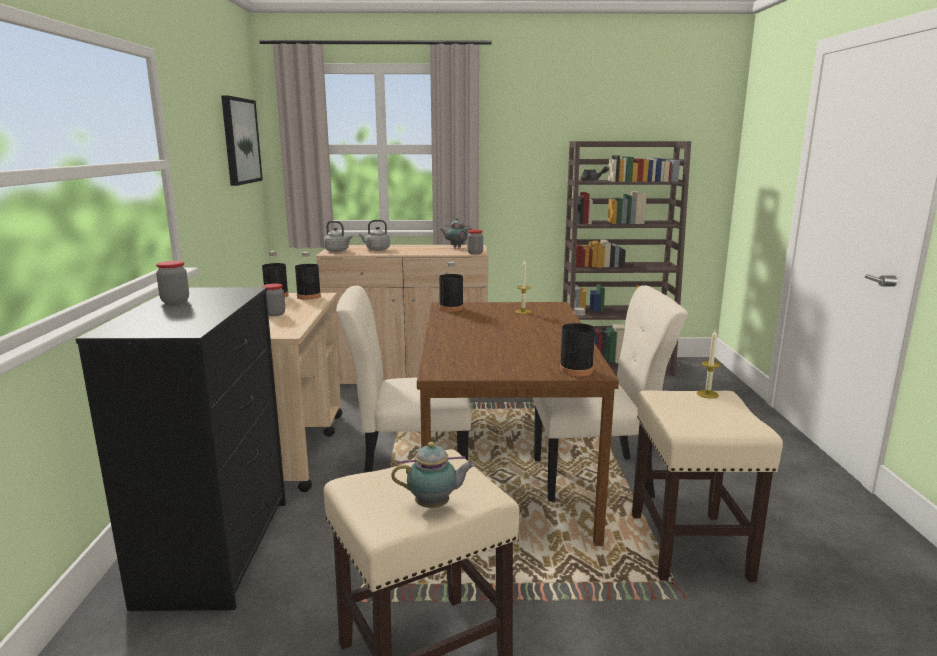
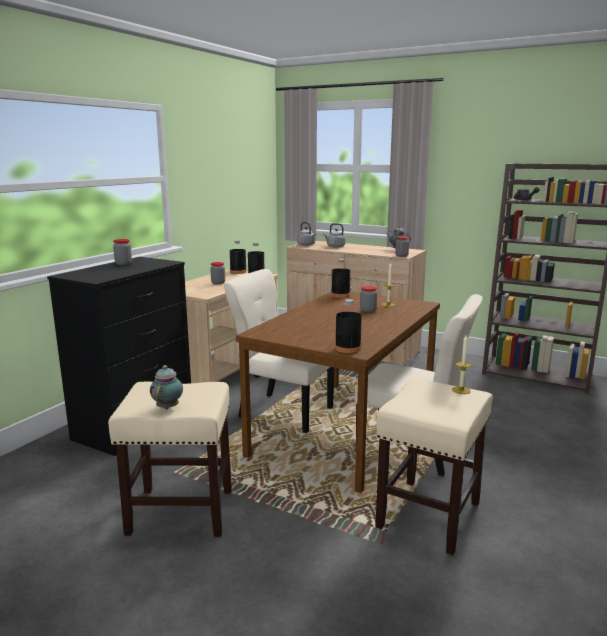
camera: 30 degrees right, 0 degrees up
picture [221,95,263,186] -> none
teapot [391,442,475,508] -> teapot turned 105 degrees counterclockwise [150,365,183,410]
none -> jar [360,286,377,313]

